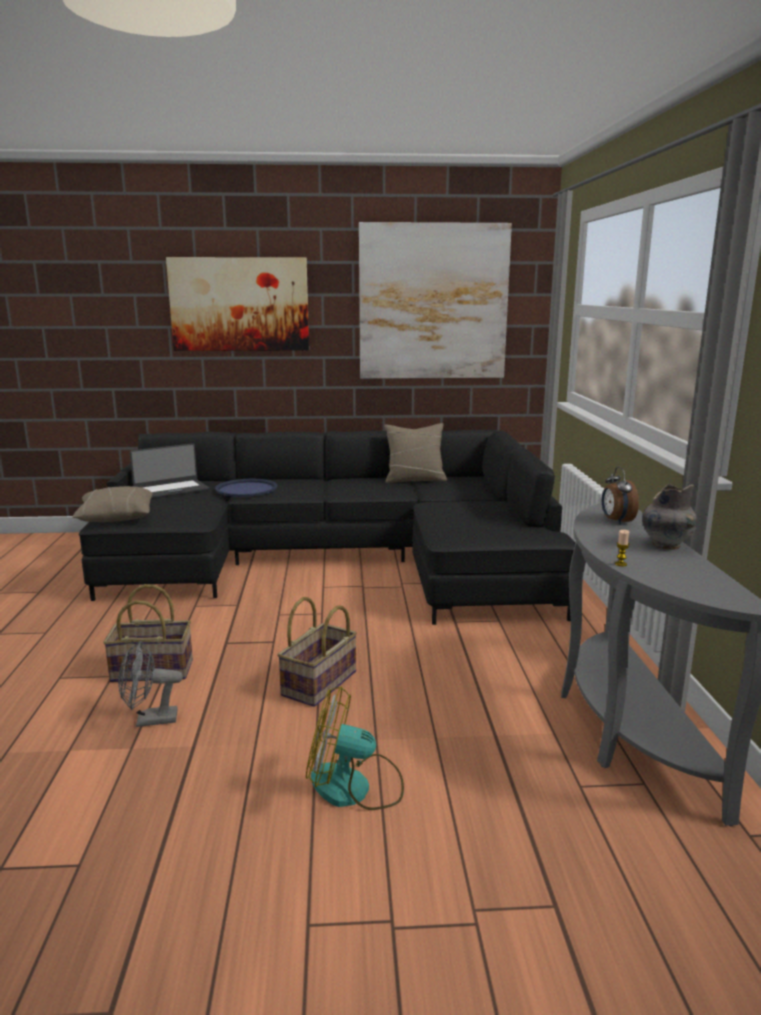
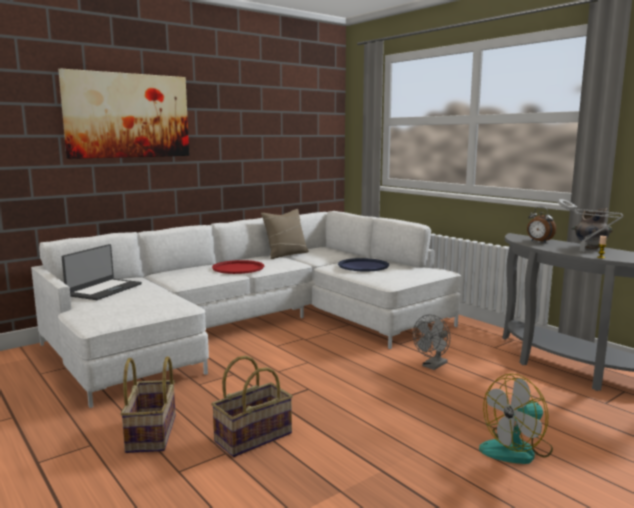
camera: 35 degrees left, 5 degrees down
beige pillow [72,486,153,522] -> none
black sofa [79,430,575,625] -> white sofa [31,211,461,408]
grey fan [118,641,183,727] -> grey fan moved to [413,314,450,370]
blue tray [215,479,278,497] -> blue tray moved to [338,258,389,272]
basket [277,597,357,707] -> basket moved to [120,356,176,453]
picture [359,222,512,379] -> none
none -> red tray [212,260,264,274]
none -> grey table lamp [558,199,624,252]

